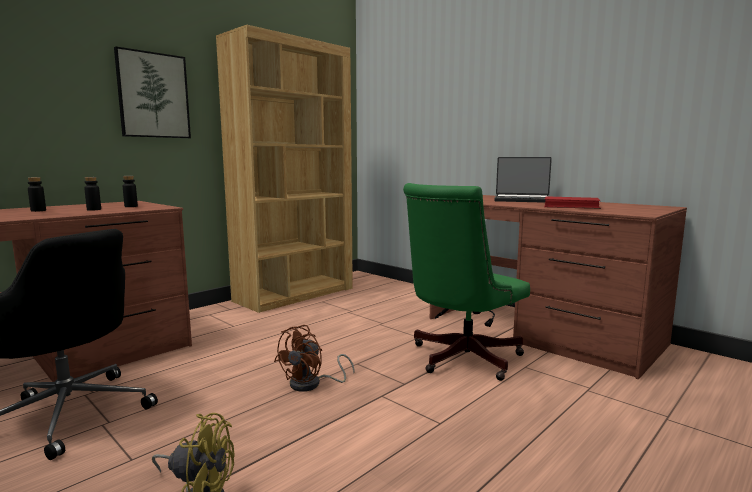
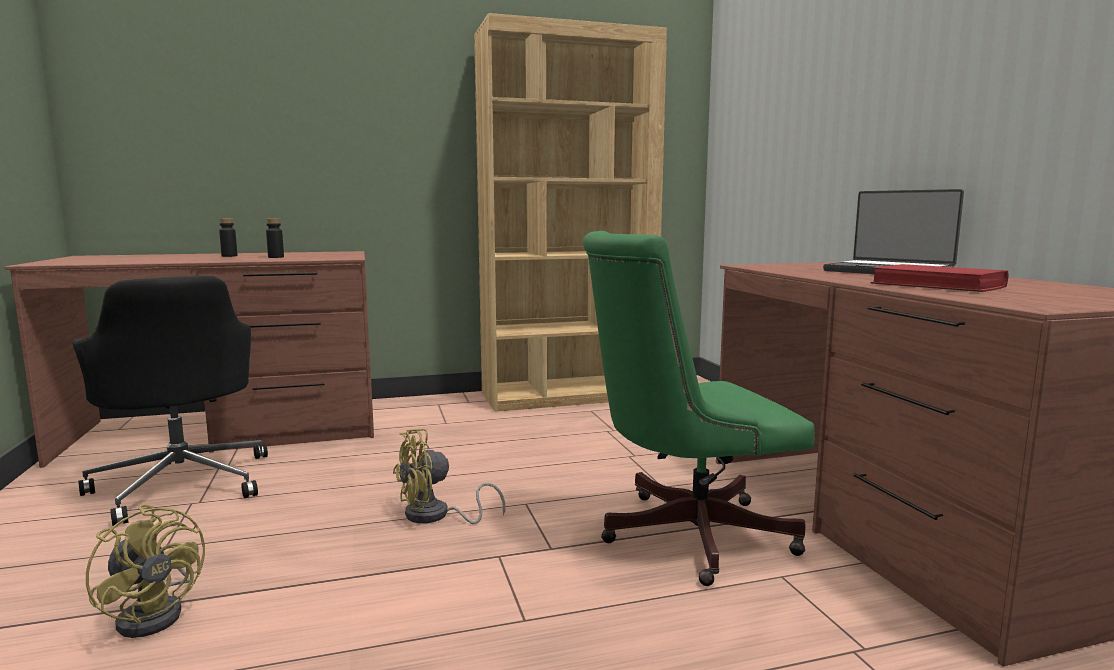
camera: 30 degrees right, 0 degrees up
picture [114,46,191,138] -> none
black bottle [123,176,138,207] -> none
brown fan [274,325,355,392] -> yellow fan [393,429,505,524]

